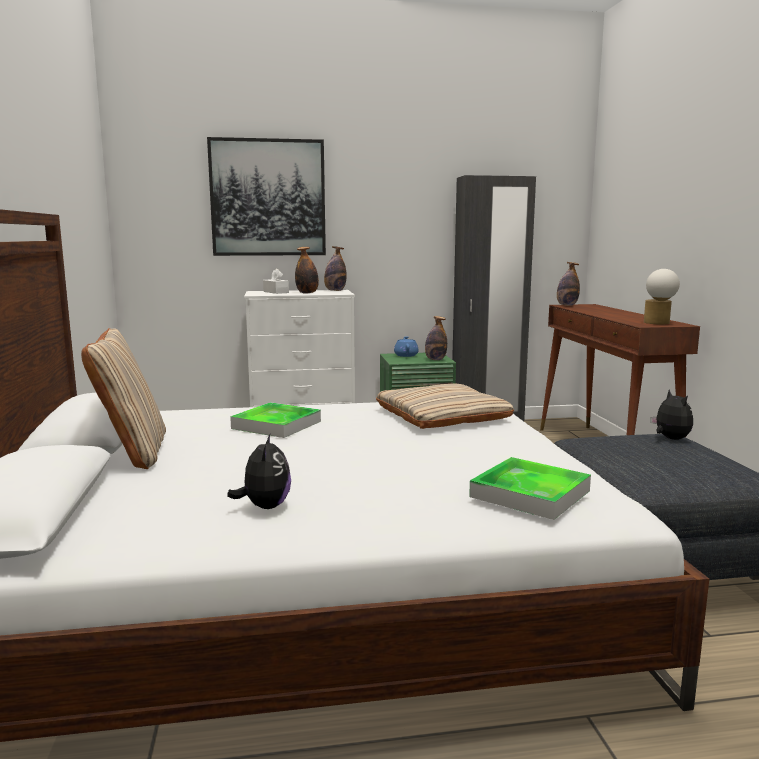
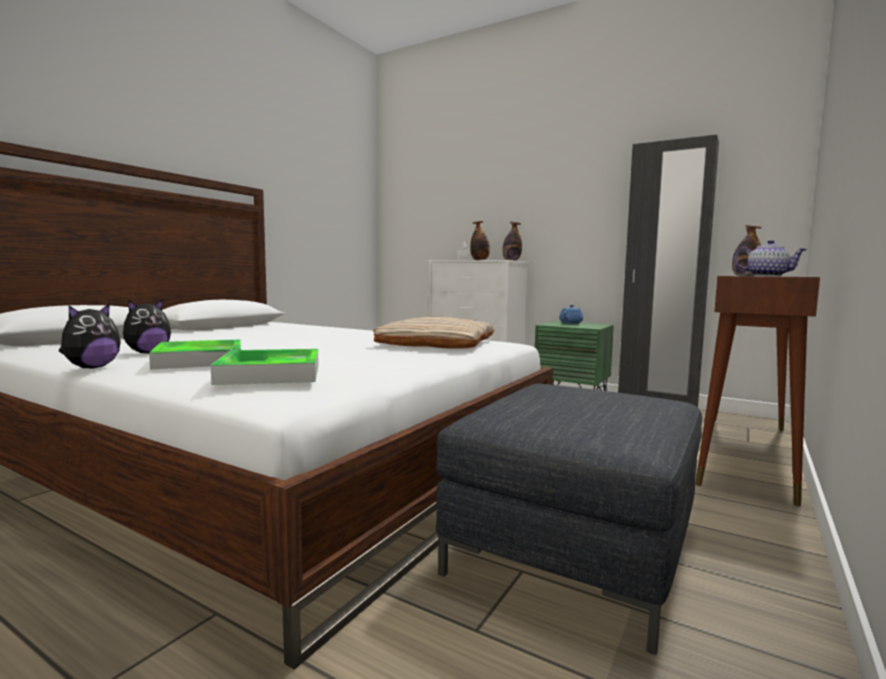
camera: 40 degrees right, 5 degrees down
beige pillow [81,328,166,469] -> none
picture [207,137,326,256] -> none
tray [230,402,321,438] -> tray moved to [149,339,241,370]
bottle [425,316,447,360] -> none
table lamp [644,269,680,324] -> teapot [734,240,807,276]
plush toy [651,389,693,440] -> plush toy moved to [59,303,121,368]

